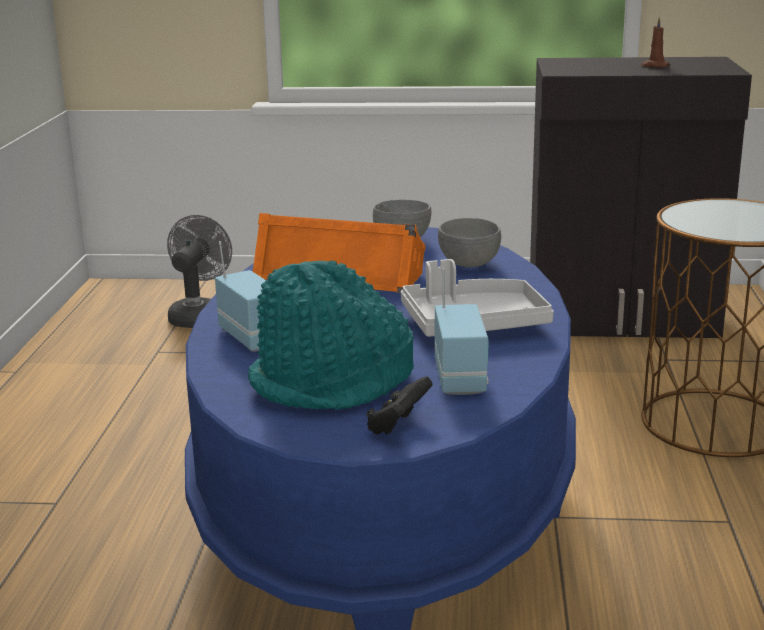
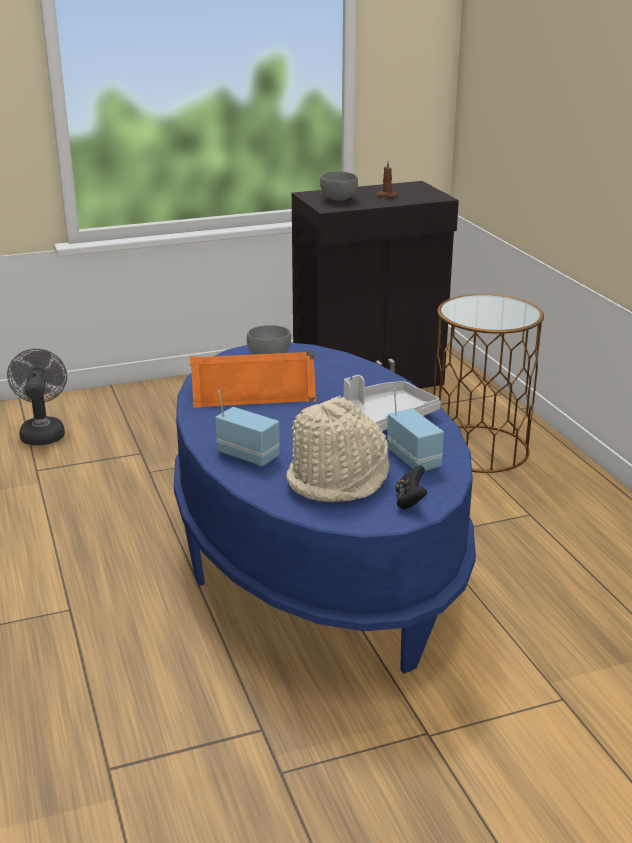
camera: 25 degrees left, 5 degrees up
turquoise hat [248,260,414,410] -> beige hat [286,397,389,502]
grey bowl [438,218,501,267] -> grey bowl moved to [320,171,358,201]

